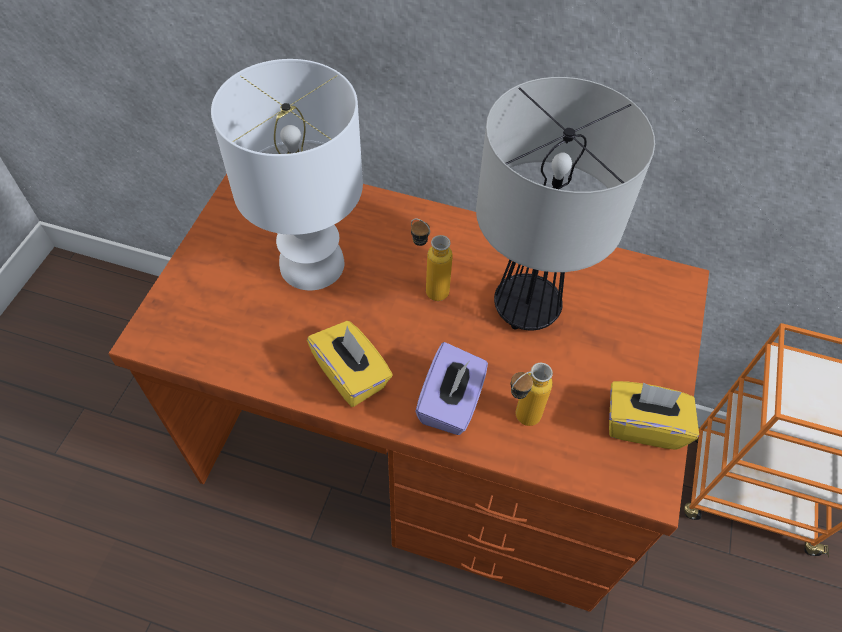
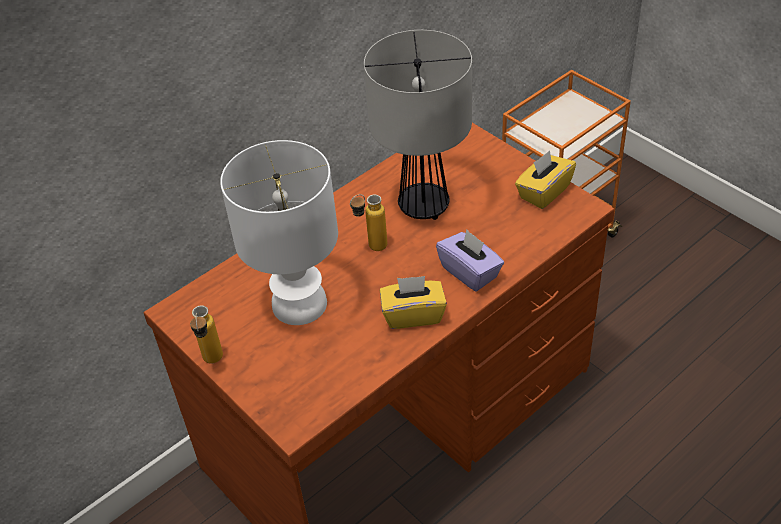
camera: 55 degrees left, 10 degrees down
bottle [510,363,553,426] -> bottle moved to [190,305,223,364]

